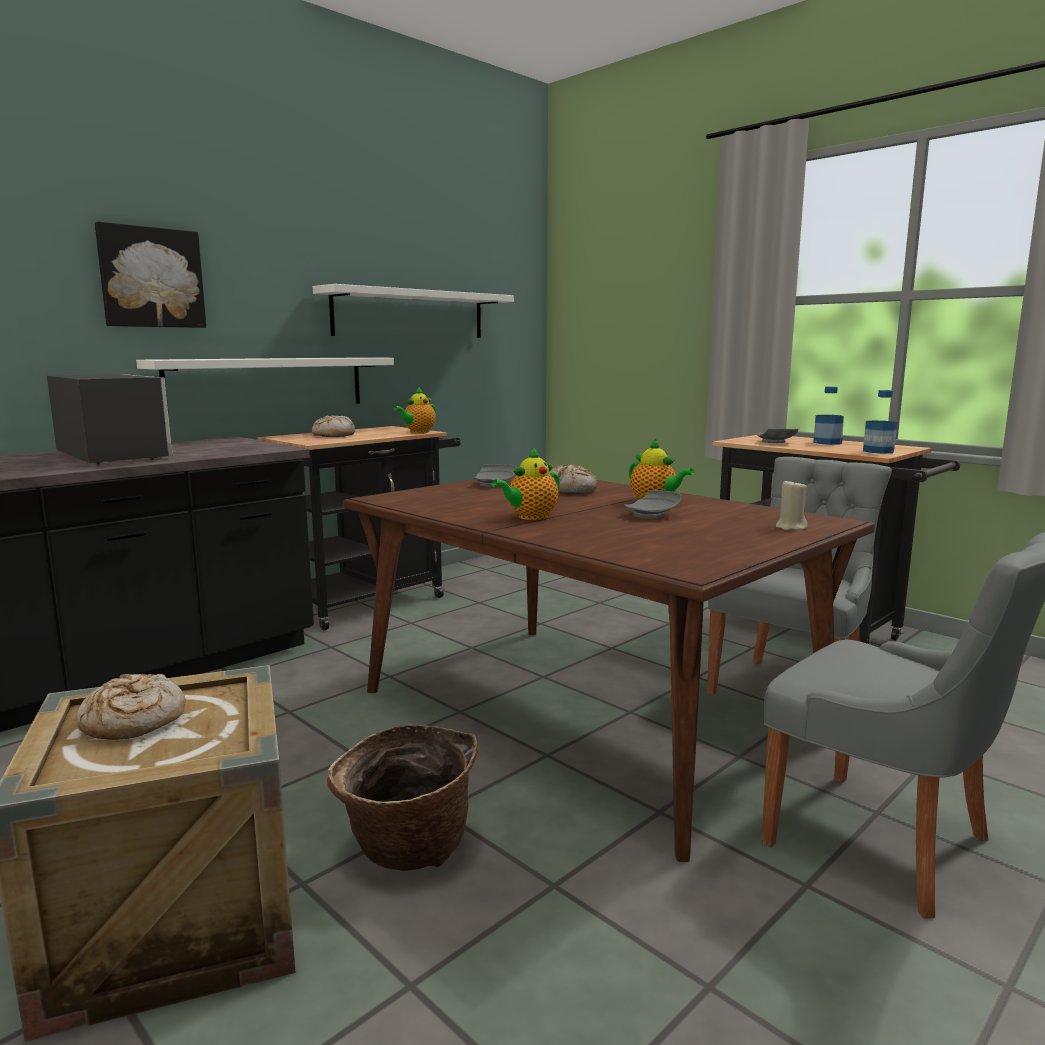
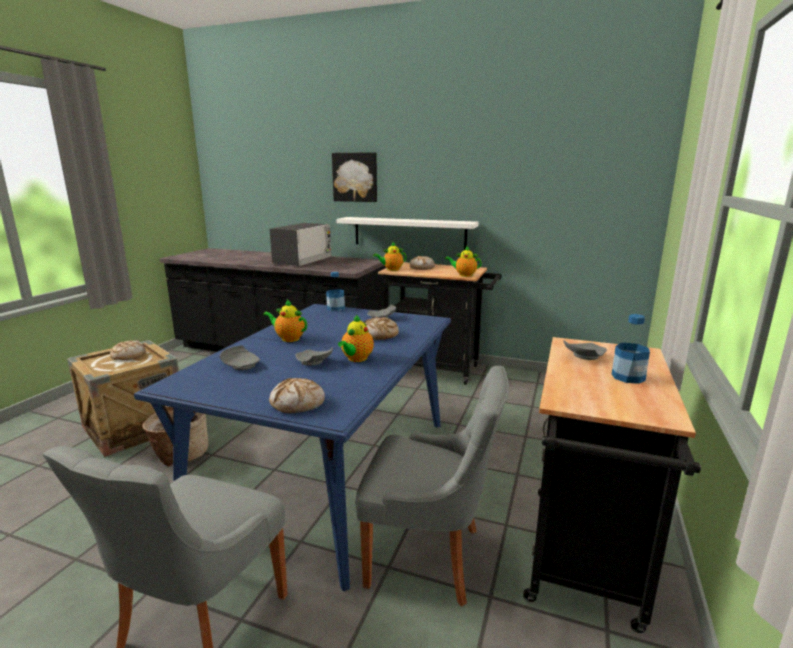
camera: 65 degrees right, 5 degrees up
white shelf [313,284,514,338] -> none
brown dining table [343,474,875,862] -> blue dining table [134,304,451,591]
beige candle [776,479,808,530] -> bread [269,378,325,414]
bottle [863,390,898,454] -> bottle moved to [326,272,345,311]
none -> grey plate [220,345,260,370]
none -> teapot [373,241,407,271]

